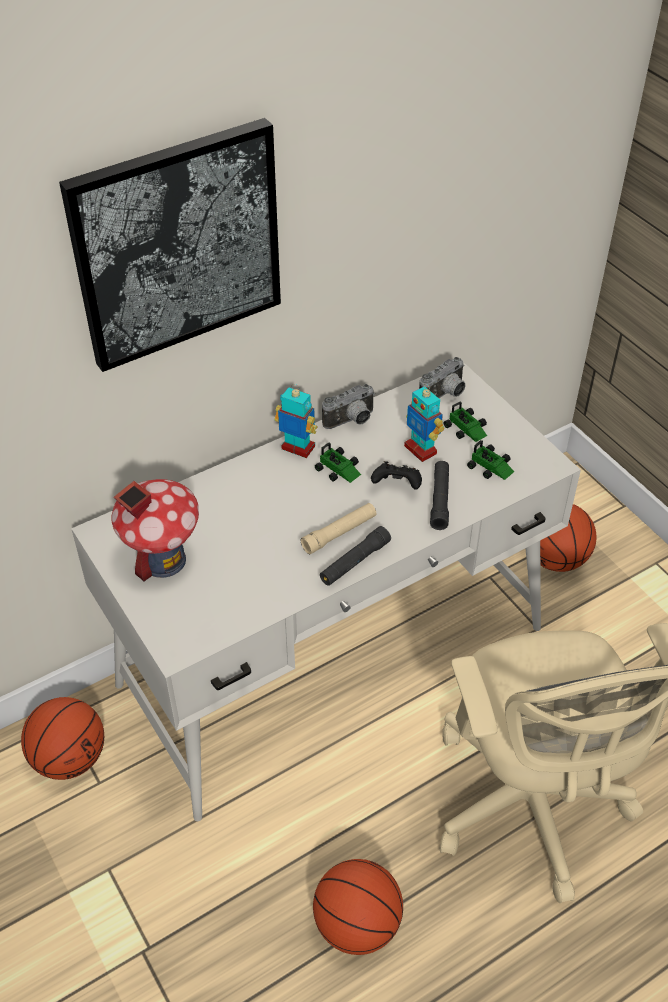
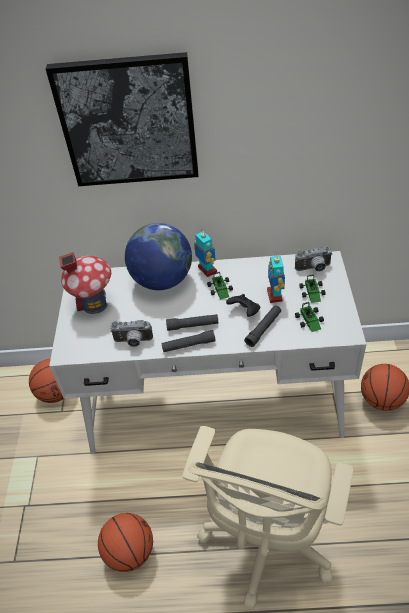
camera: 35 degrees right, 0 degrees up
beige flashlight [300,503,376,554] -> black flashlight [166,314,218,331]
camera [322,384,375,429] -> camera moved to [110,320,153,347]
none -> globe [125,223,192,290]

